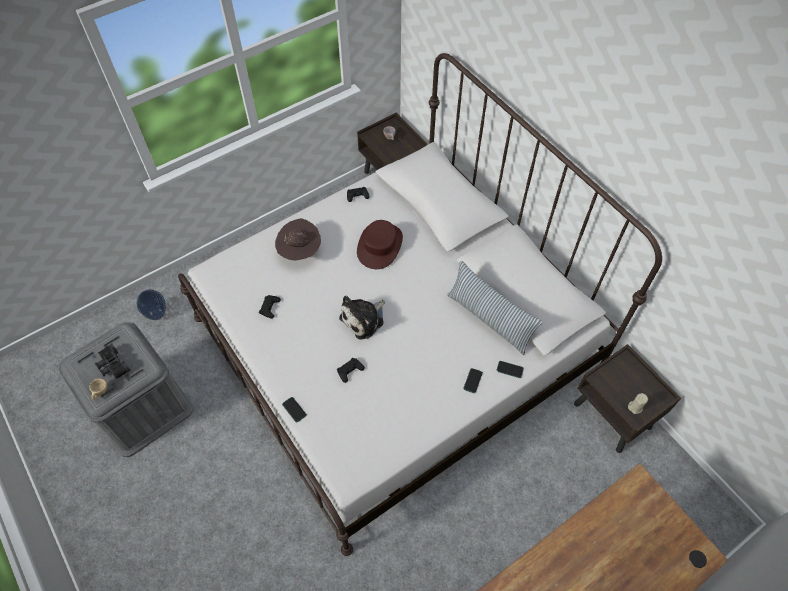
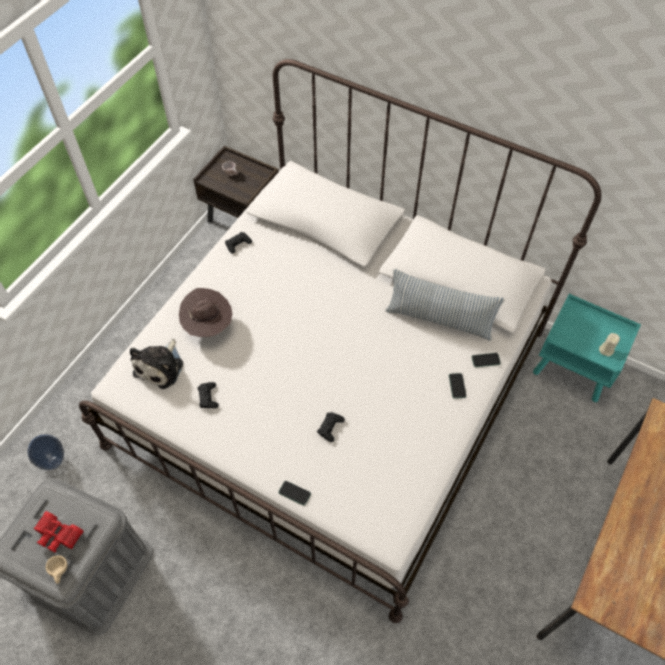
camera: 25 degrees left, 0 degrees up
black binoculars [95,344,131,379] -> red binoculars [34,511,84,553]
plush toy [339,296,385,340] -> plush toy moved to [130,339,183,389]
brown hat [357,220,403,269] -> none
brown nightstand [574,344,681,453] -> turquoise nightstand [533,294,641,402]

